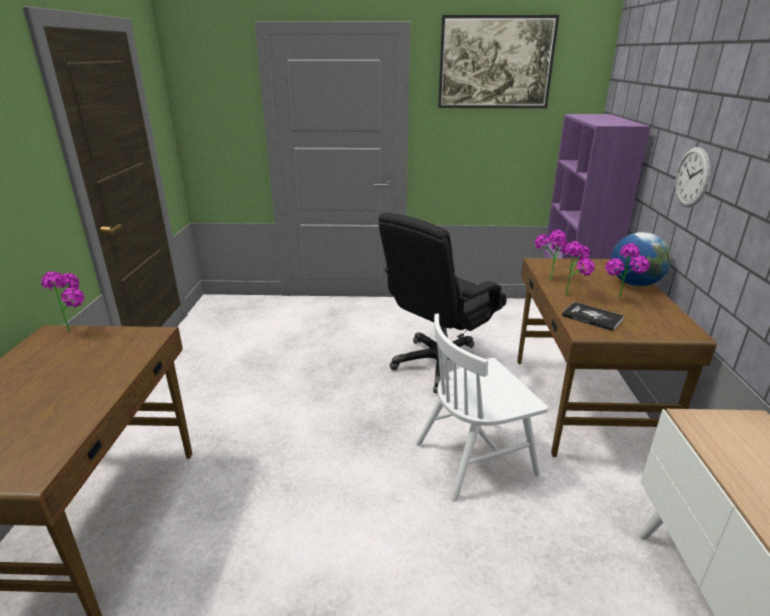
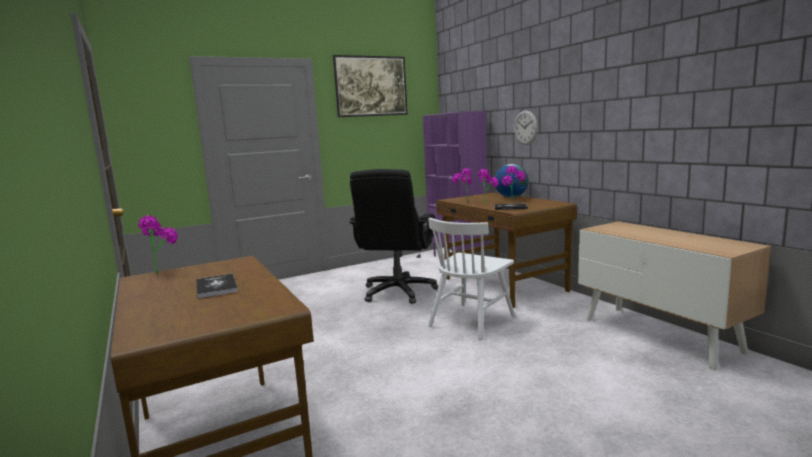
camera: 30 degrees left, 15 degrees down
none -> book [196,273,238,299]

